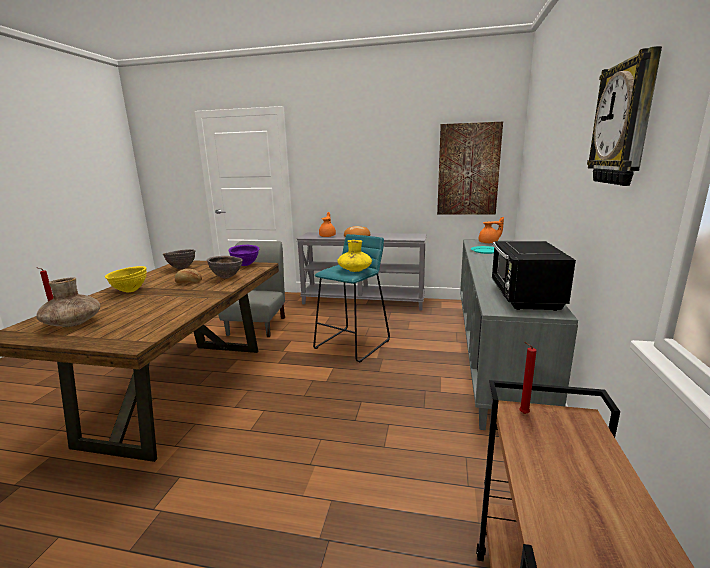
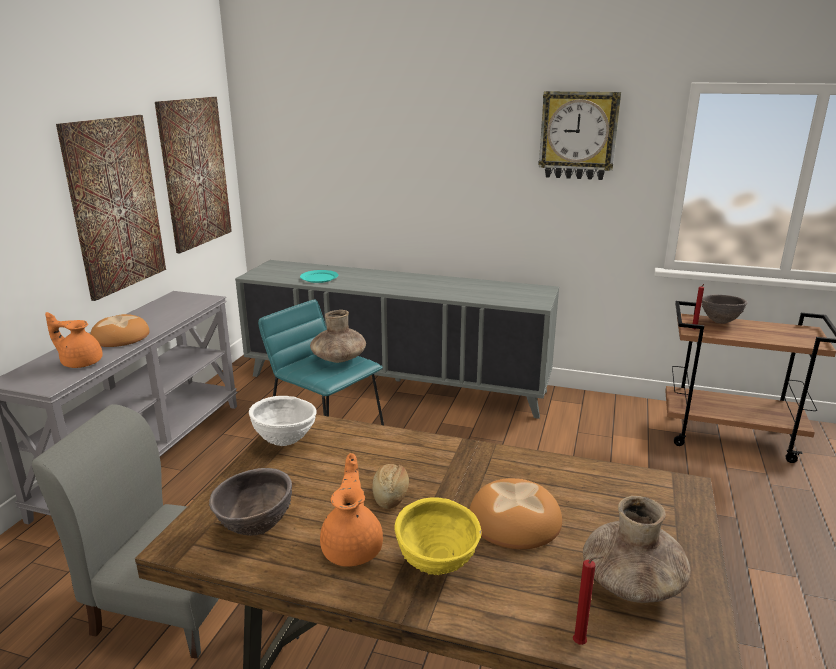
camera: 85 degrees left, 5 degrees up
brown bowl [207,256,243,279] -> brown bowl moved to [702,295,747,324]
purple bowl [228,245,259,266] -> white bowl [249,396,317,446]
yellow vase [337,240,372,272] -> brown vase [310,310,366,363]
orange teapot [479,217,504,243] -> orange teapot moved to [320,453,383,567]
black microwave [492,241,576,311] -> none
none -> picture [56,115,166,301]
none -> bread [469,478,562,549]

